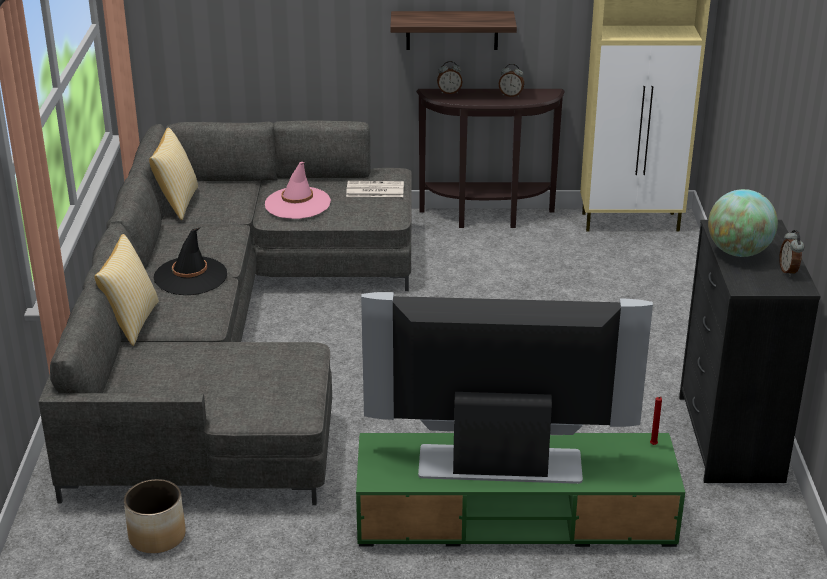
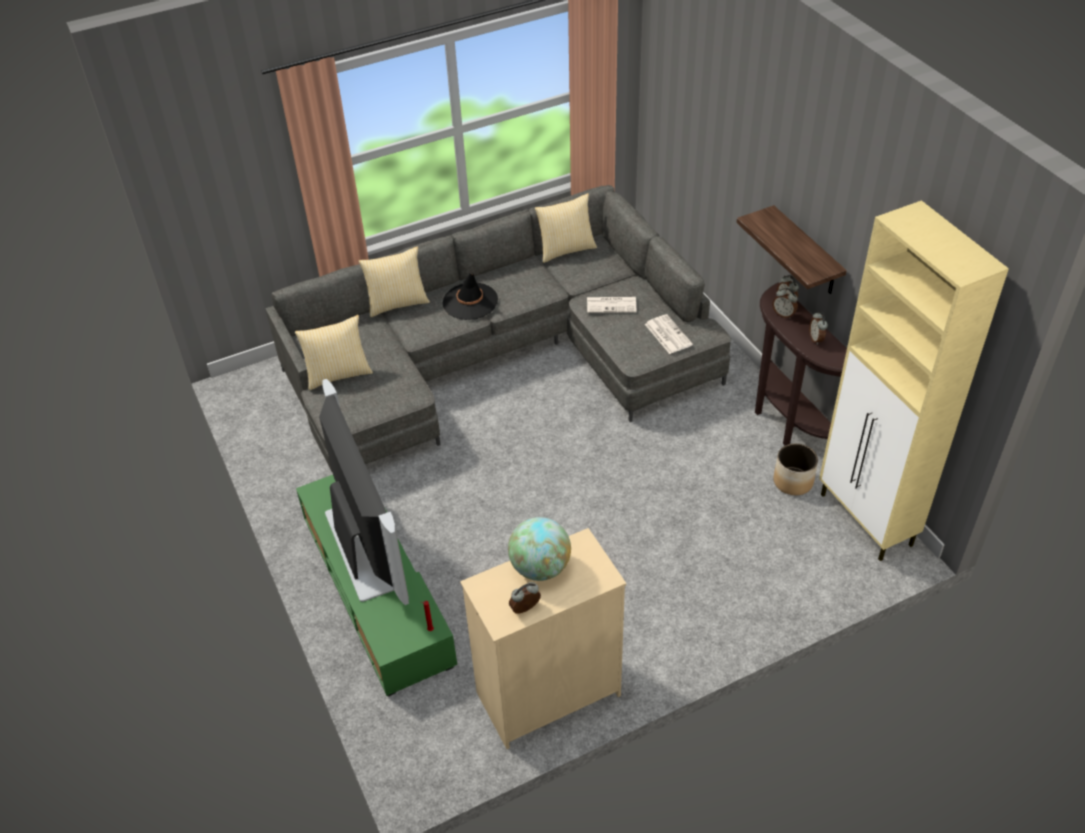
camera: 65 degrees right, 15 degrees up
planter [124,479,186,553] -> planter moved to [774,443,818,495]
pink hat [265,162,331,219] -> newspaper [587,297,637,313]
black dresser [679,220,821,483] -> beige dresser [460,528,626,749]
none -> pillow [295,315,373,390]
none -> alarm clock [773,288,798,318]

